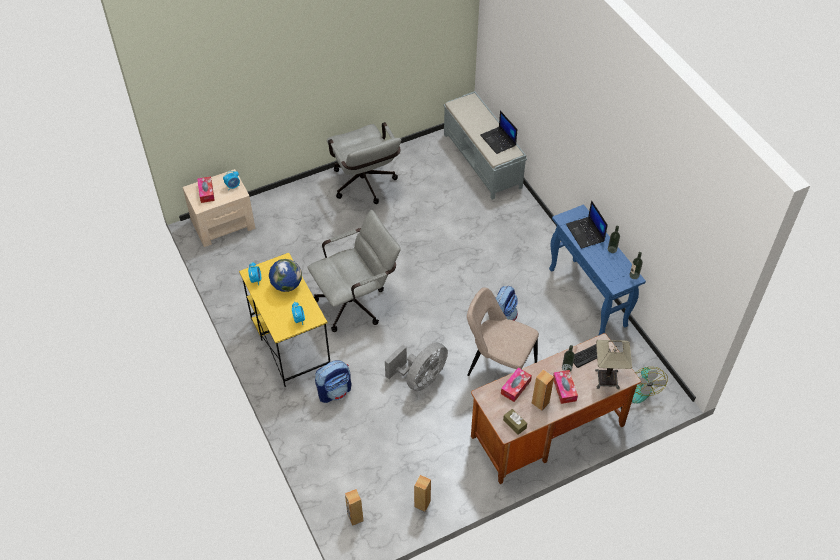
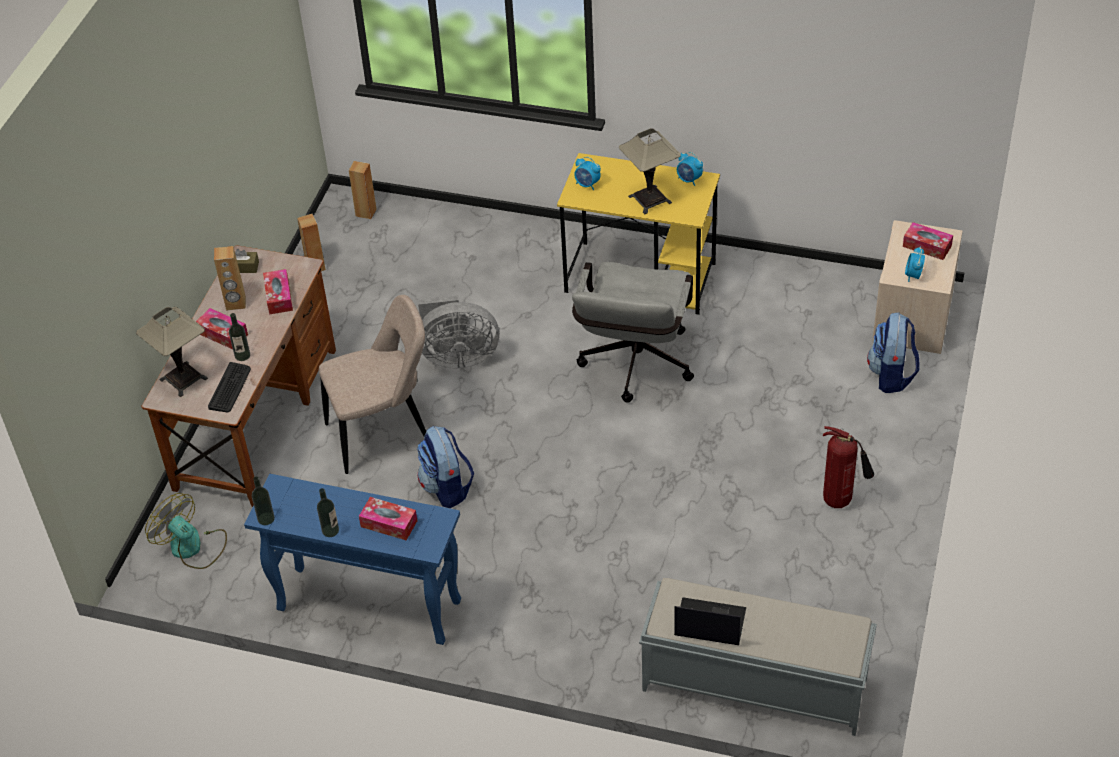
camera: 135 degrees right, 5 degrees down
globe [269,259,302,292] -> table lamp [619,128,681,214]
backpack [315,360,351,403] -> backpack moved to [867,313,919,393]
grey office chair [327,122,401,204] -> fire extinguisher [823,426,874,508]
grey fan [385,342,448,391] -> grey fan turned 90 degrees counterclockwise [418,295,499,368]
laptop [566,200,608,249] -> tissue box [359,497,417,540]

